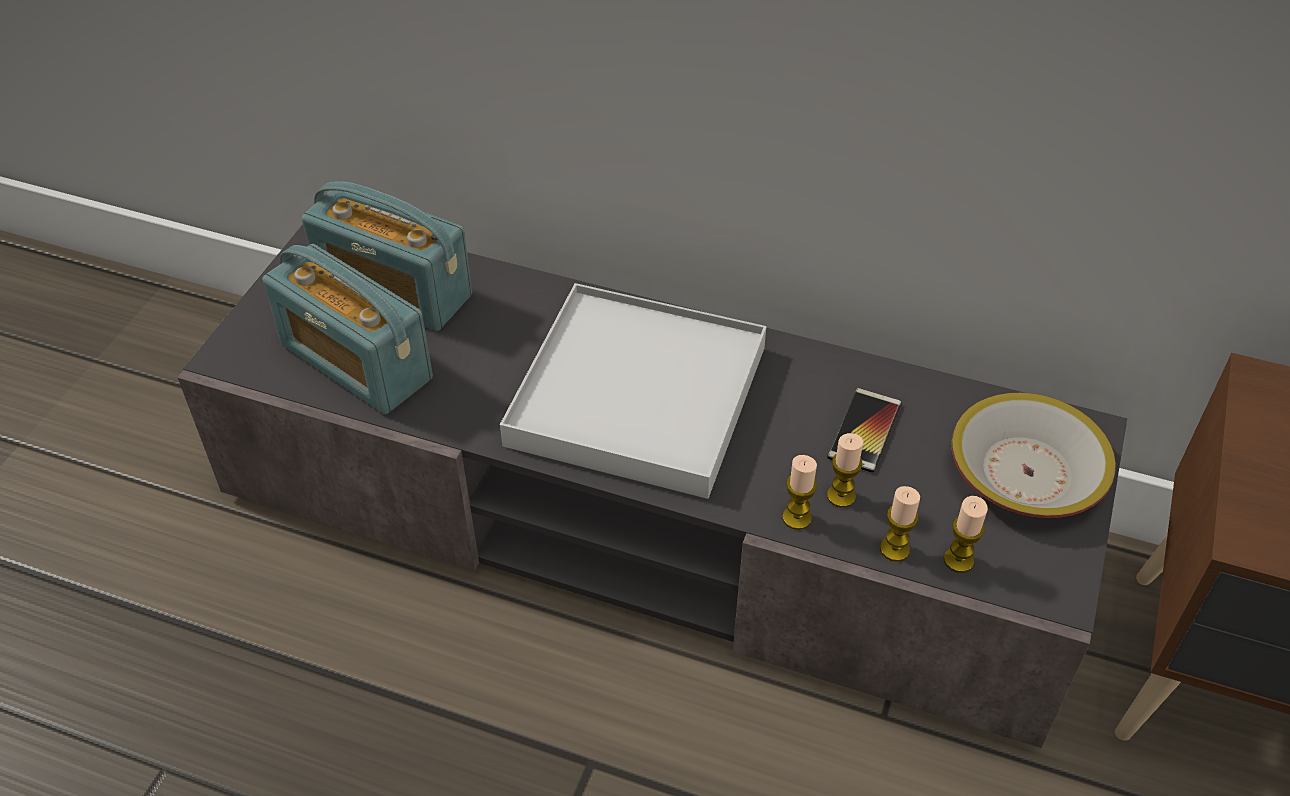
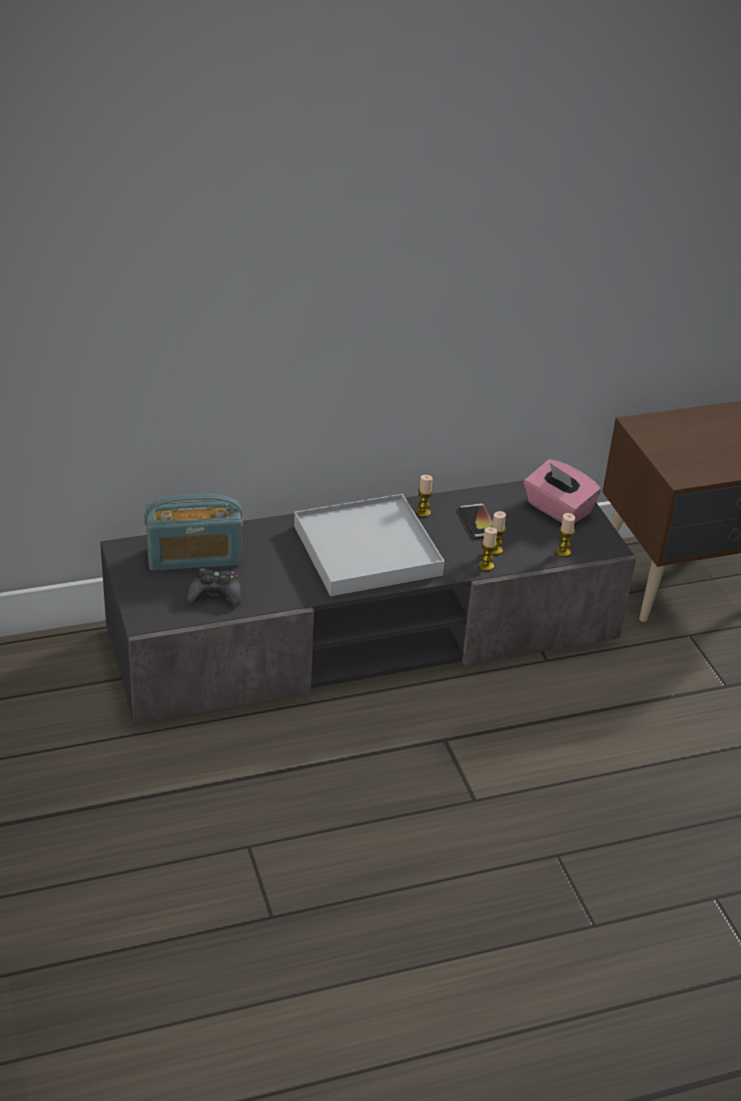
camera: 40 degrees left, 10 degrees down
radio [262,244,433,414] -> black game controller [187,568,242,606]
candle [880,486,920,562] -> candle moved to [416,475,433,517]
bowl [951,393,1116,518] -> pink tissue box [524,459,601,523]

